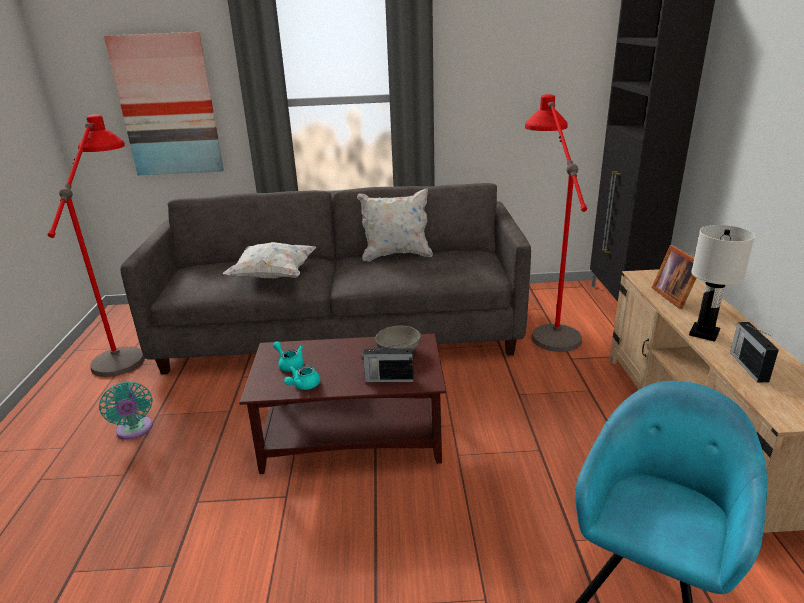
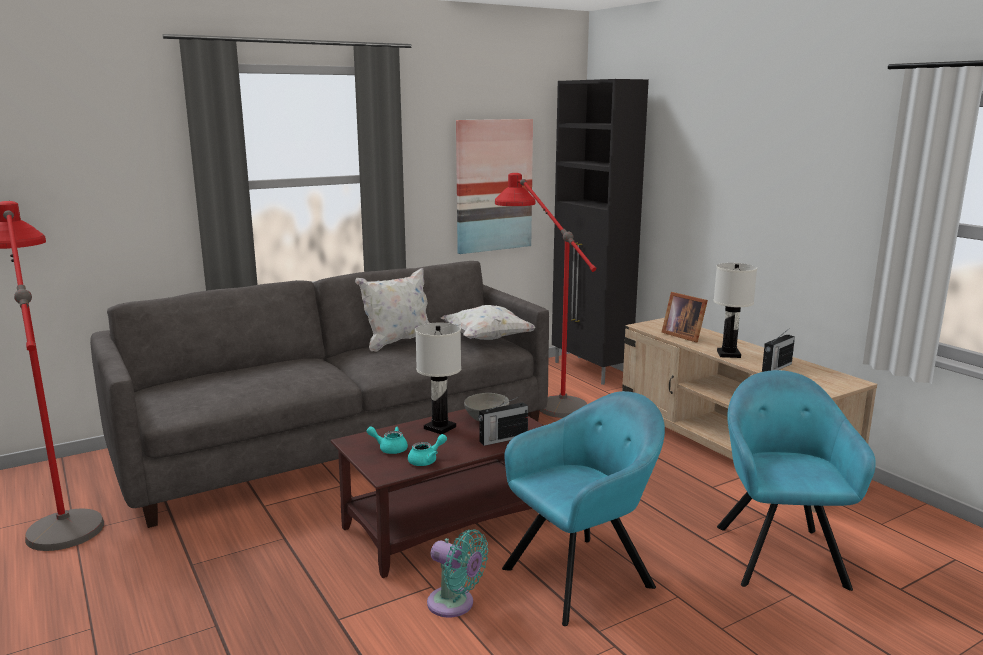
camera: 30 degrees left, 10 degrees down
turquoise fan [99,381,153,440] -> turquoise fan moved to [427,529,488,617]
picture [104,32,224,175] -> picture moved to [456,119,533,254]
white pillow [223,242,316,278] -> white pillow moved to [441,305,535,340]
turquoise teapot [284,366,320,390] -> turquoise teapot turned 135 degrees counterclockwise [408,434,447,466]
radio [730,322,779,382] -> radio turned 105 degrees counterclockwise [762,331,795,372]
none -> white table lamp [415,323,461,434]
none -> turquoise armchair [502,391,665,626]

